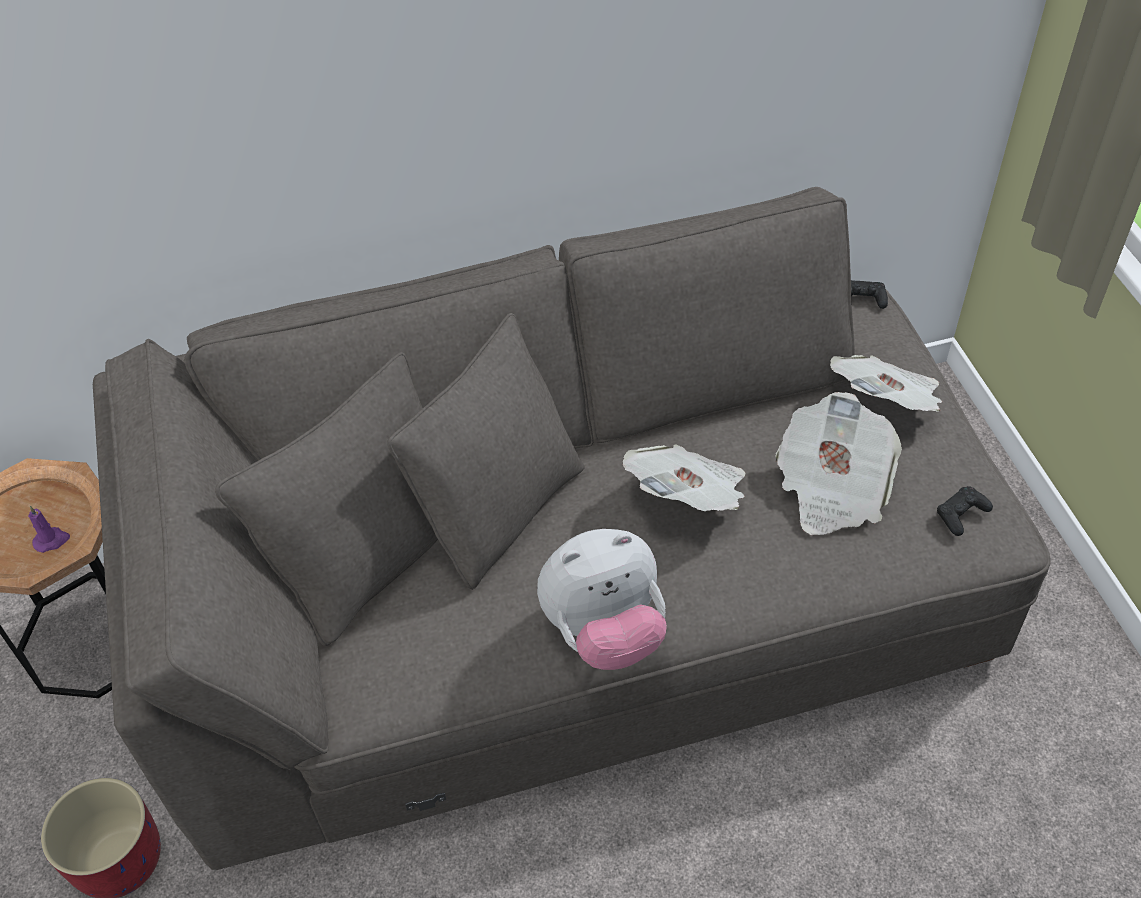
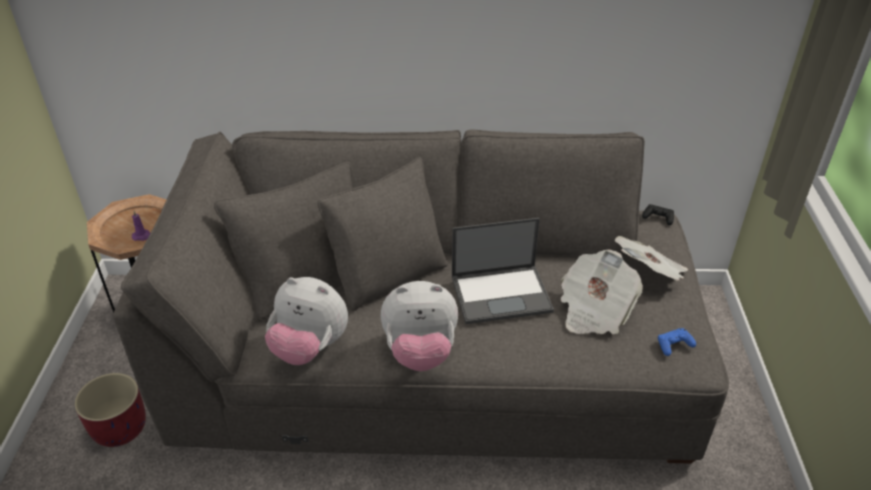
camera: 15 degrees right, 10 degrees down
newspaper [623,445,746,511] -> laptop [452,218,554,324]
black game controller [937,486,993,536] -> blue game controller [658,328,696,356]
none -> plush toy [265,277,348,365]

